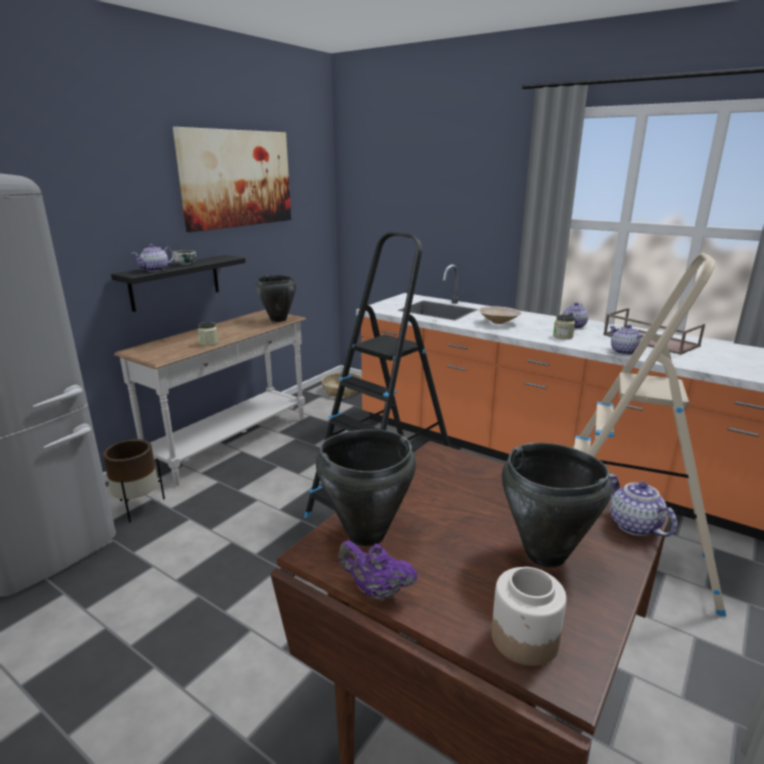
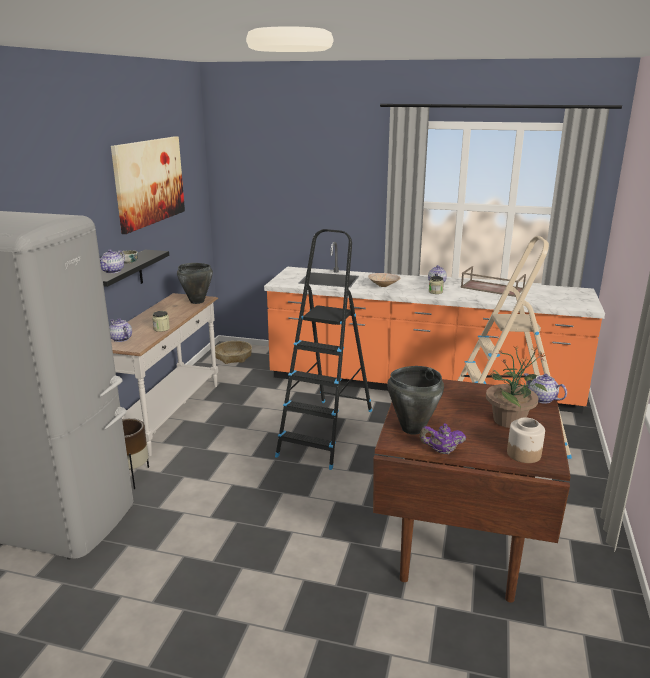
camera: 20 degrees left, 0 degrees up
black cooking pot [502,443,613,568] -> potted plant [486,346,547,428]
teapot [610,325,644,355] -> teapot moved to [109,318,132,342]

